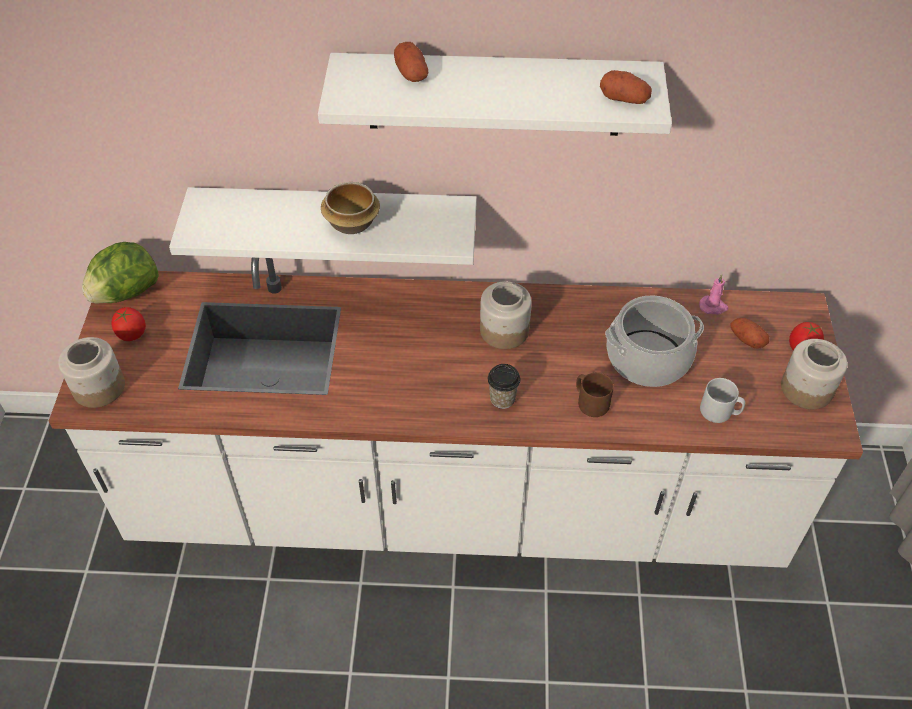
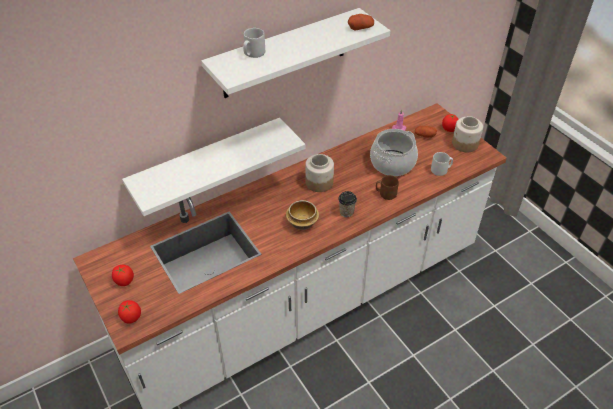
camera: 35 degrees left, 5 degrees down
jar [58,337,125,408] -> tomato [118,300,141,324]
lettuce [82,242,159,304] -> none
bowl [321,182,380,234] -> bowl moved to [286,200,319,230]
potato [394,42,428,82] -> grey mug [243,28,265,58]

